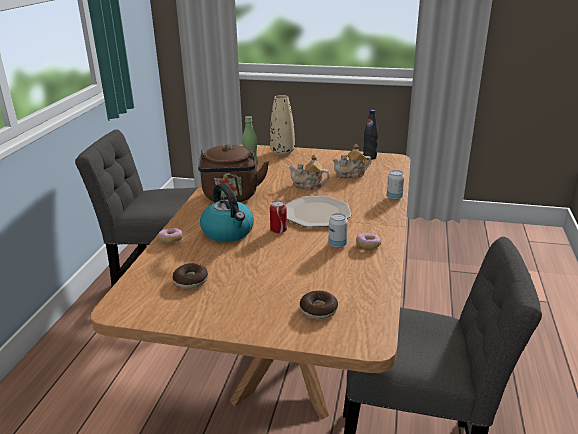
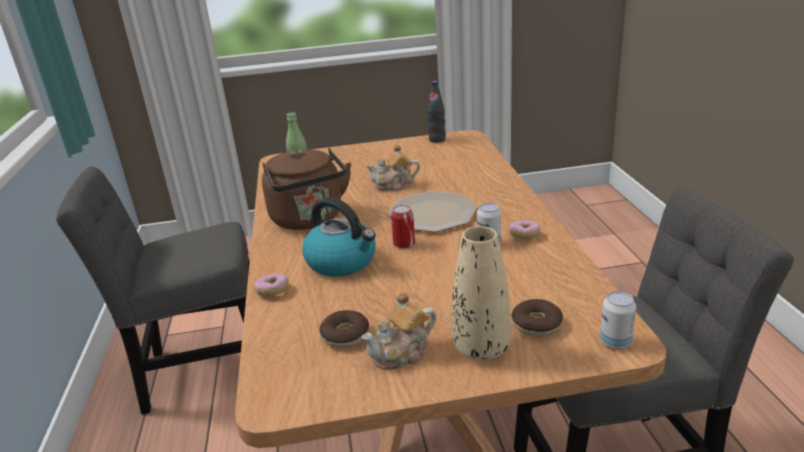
camera: 20 degrees left, 0 degrees up
beige vase [270,95,295,155] -> beige vase moved to [452,226,511,361]
teapot [332,144,371,179] -> teapot moved to [361,292,437,370]
can [387,170,404,200] -> can moved to [600,291,636,349]

